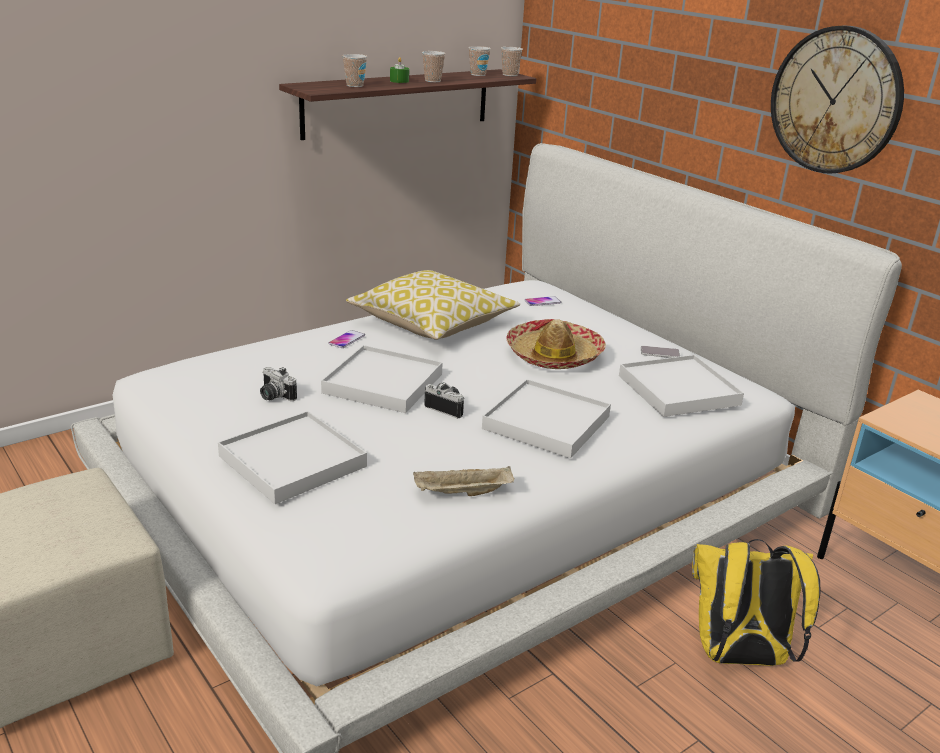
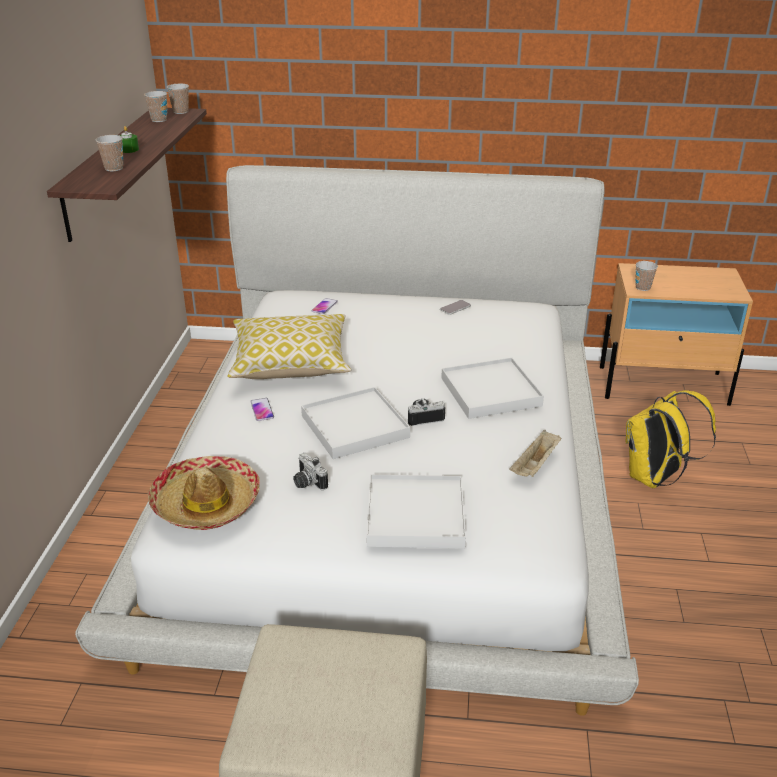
camera: 45 degrees left, 5 degrees up
camera [260,367,297,401] -> camera turned 60 degrees clockwise [293,453,328,490]
cup [422,51,446,82] -> cup moved to [635,261,658,291]
hat [506,319,606,369] -> hat moved to [148,456,260,530]
white tray [619,355,744,417] -> none
wall clock [771,25,904,174] -> none

